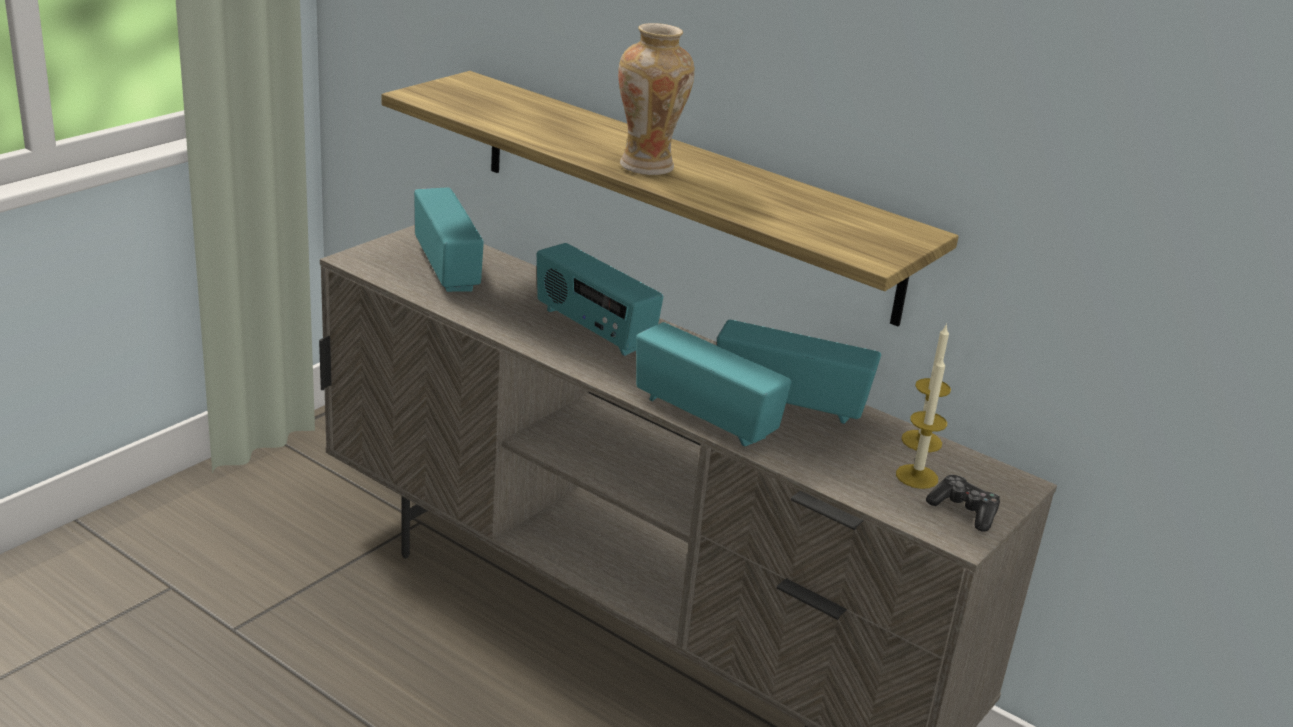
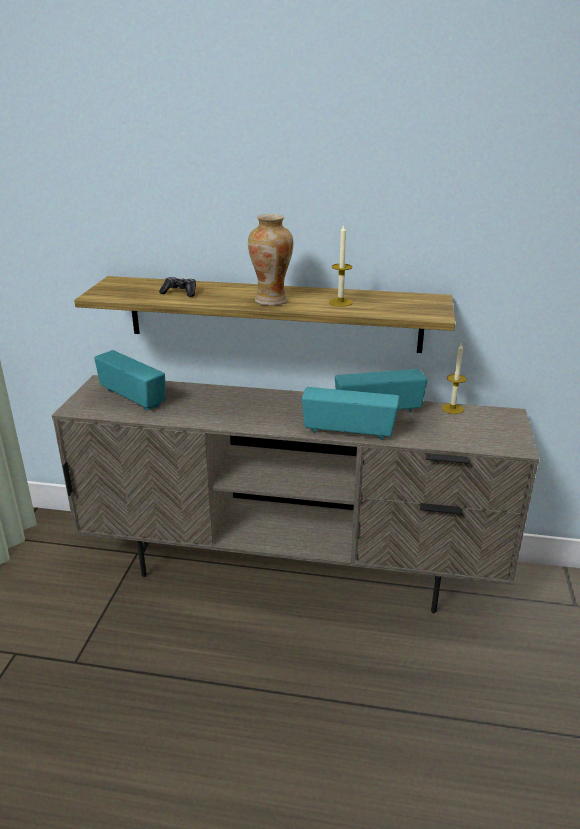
camera: 25 degrees left, 0 degrees up
radio [537,243,663,356] -> none
candle [896,355,947,489] -> candle moved to [329,224,352,307]
game controller [926,475,1000,532] -> game controller moved to [159,277,196,297]

